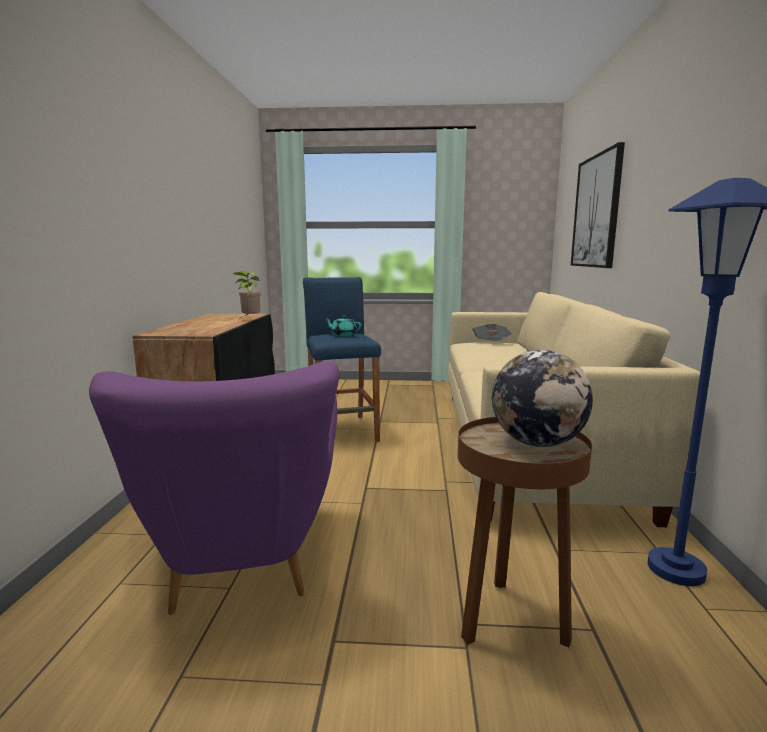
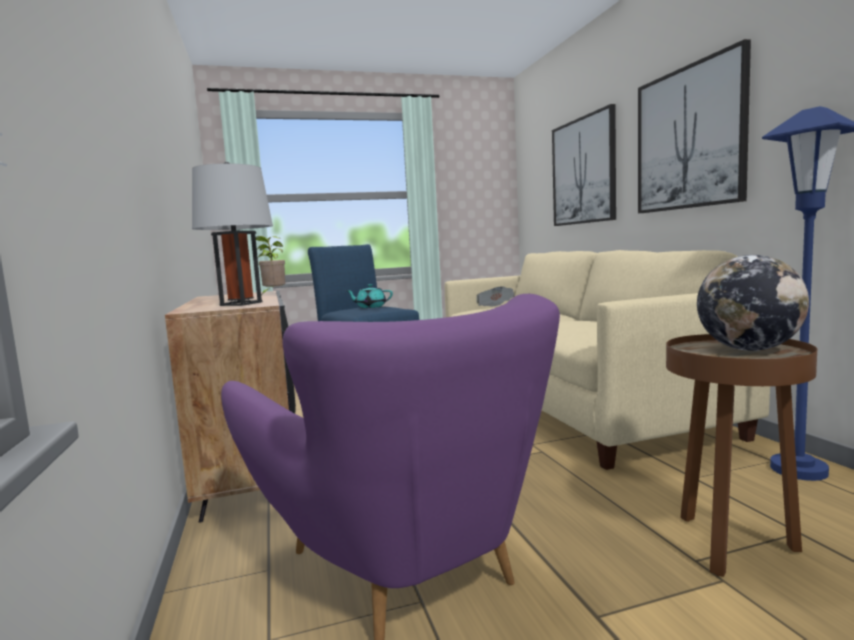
camera: 20 degrees left, 5 degrees down
none -> grey table lamp [192,162,273,306]
none -> picture [638,39,751,213]

